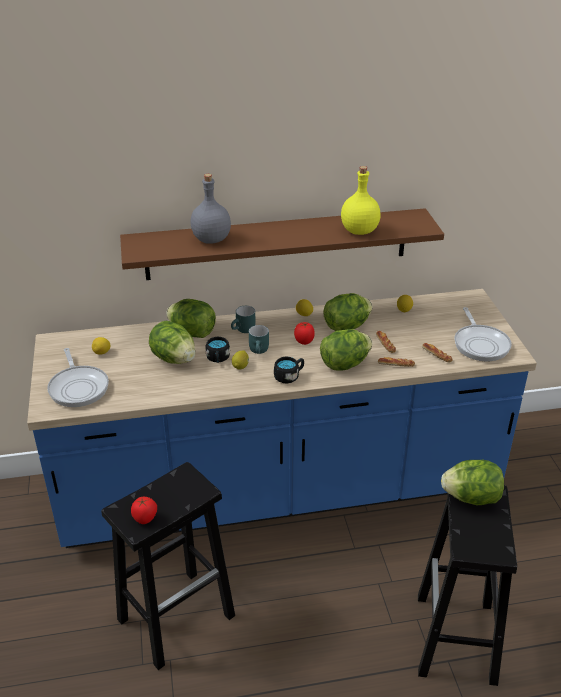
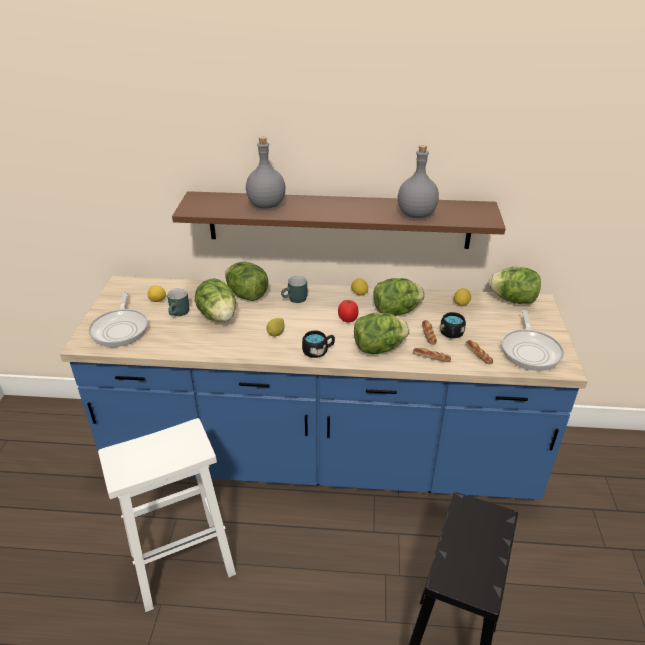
camera: 15 degrees right, 0 degrees up
black stool [101,462,235,670] -> white stool [98,418,236,612]
tomato [131,497,157,524] -> none
black mug [205,337,230,363] -> black mug moved to [440,312,466,339]
turquoise mug [249,325,269,354] -> turquoise mug moved to [167,288,189,316]
yellow bottle [341,166,380,235] -> grey bottle [398,145,439,218]
lettuce [441,460,504,505] -> lettuce moved to [489,267,541,304]

